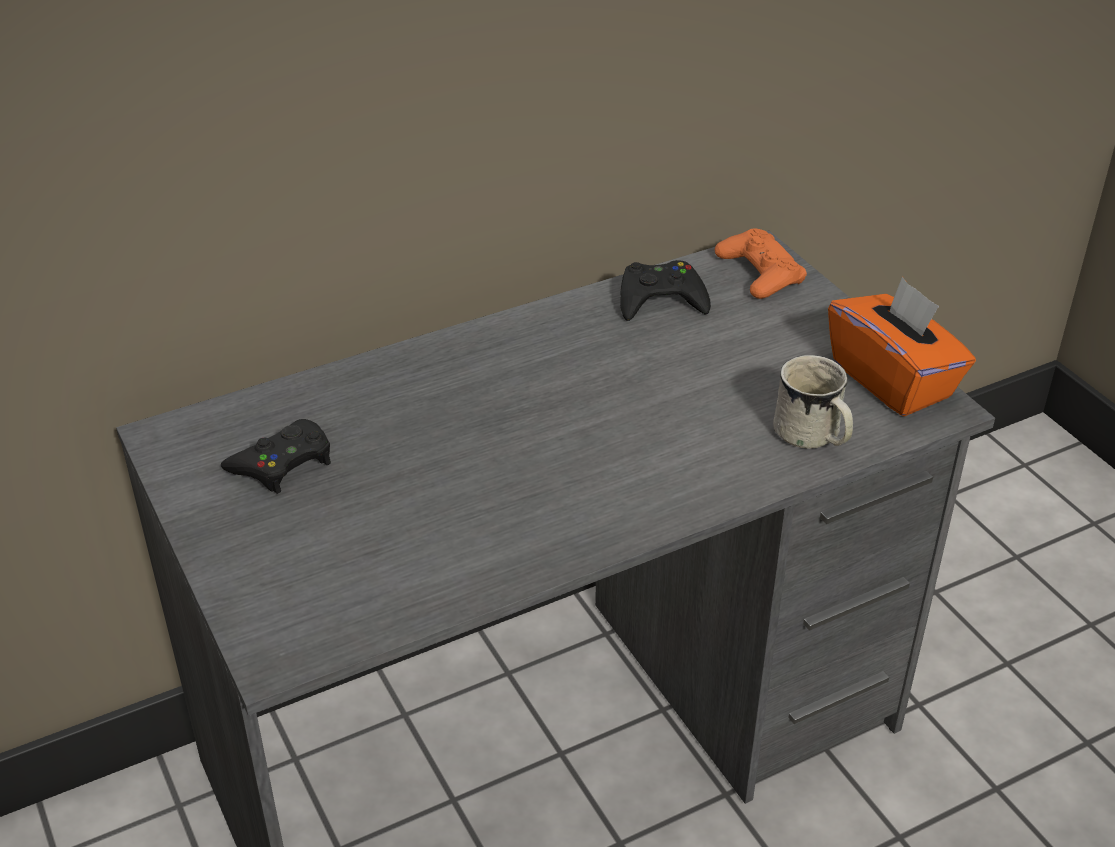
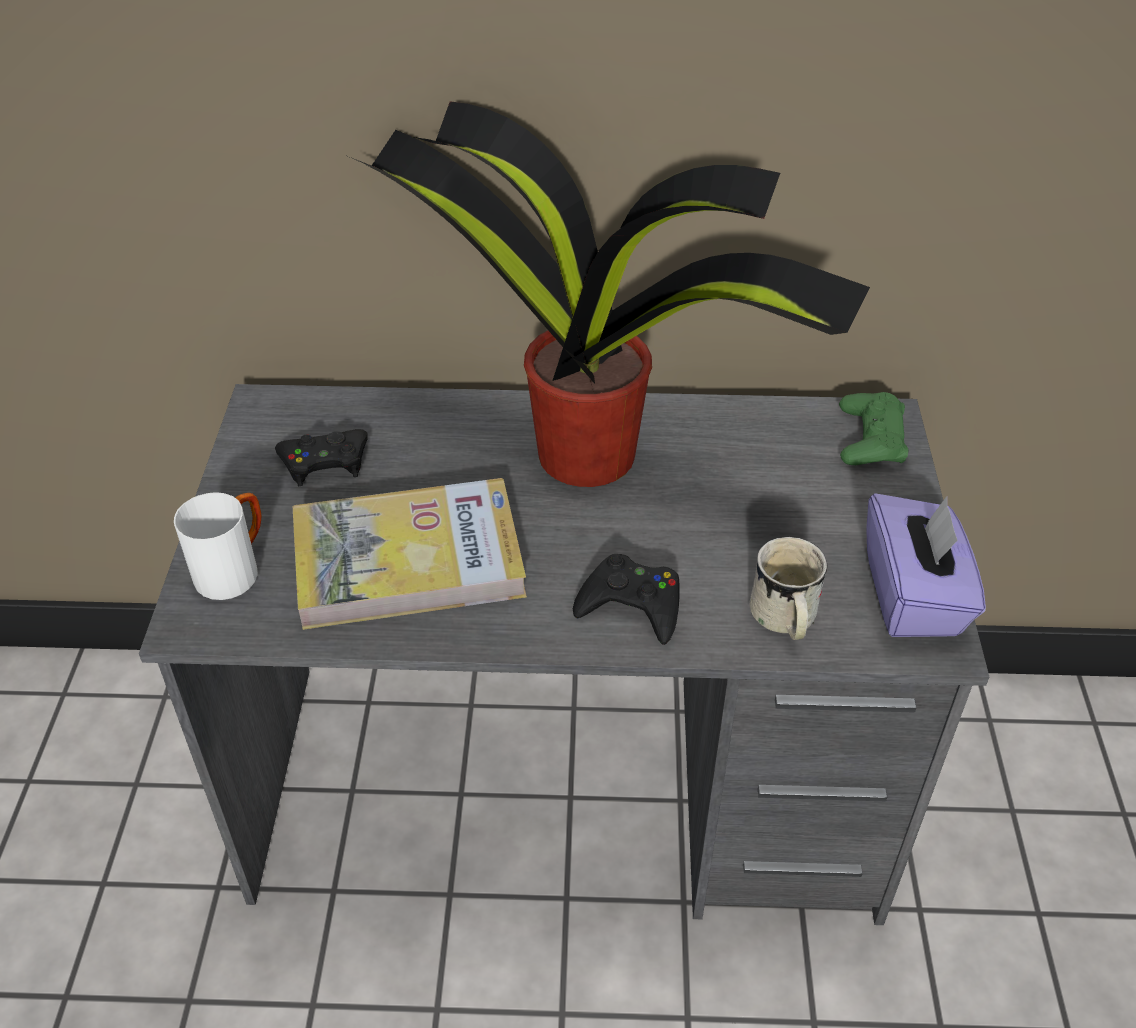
camera: 30 degrees right, 5 degrees up
black game controller [620,260,711,321] -> black game controller moved to [573,554,680,645]
orange game controller [715,228,807,299] -> green game controller [839,392,908,465]
orange tissue box [828,277,976,417] -> purple tissue box [866,493,986,637]
none -> white mug [174,493,261,600]
none -> book [293,478,527,630]
none -> potted plant [350,101,870,487]

